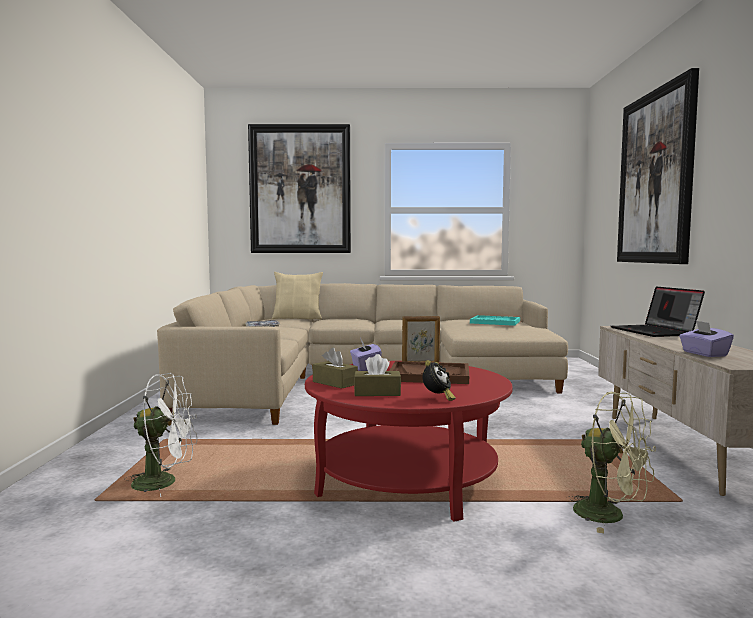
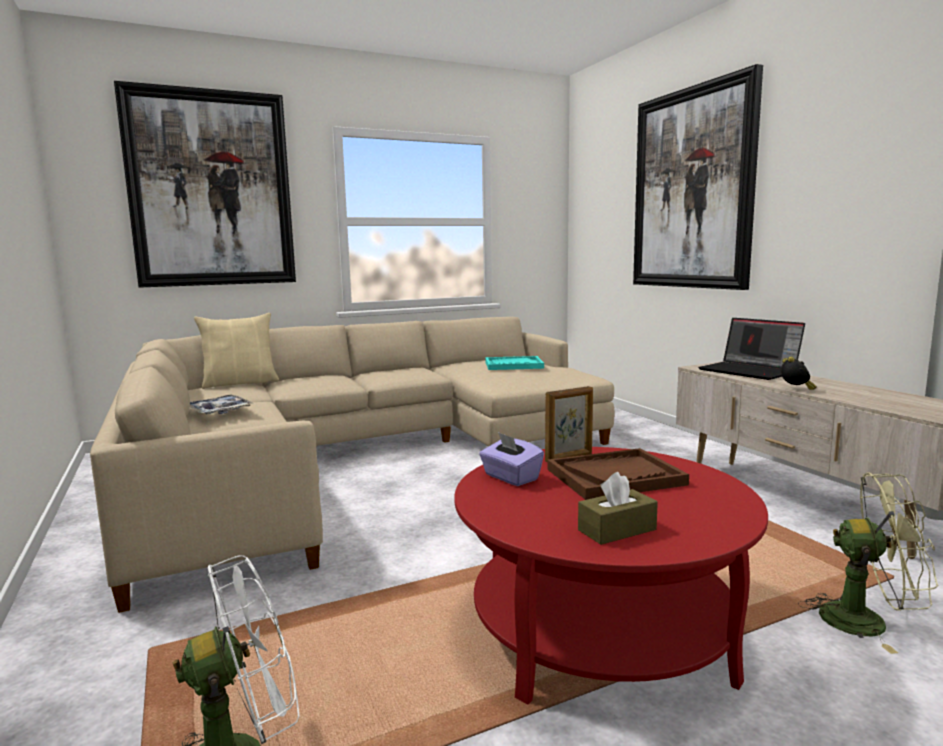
camera: 25 degrees left, 5 degrees up
brown tissue box [313,348,358,388] -> none
alarm clock [423,360,456,401] -> alarm clock moved to [781,356,817,390]
purple tissue box [679,320,734,357] -> none

